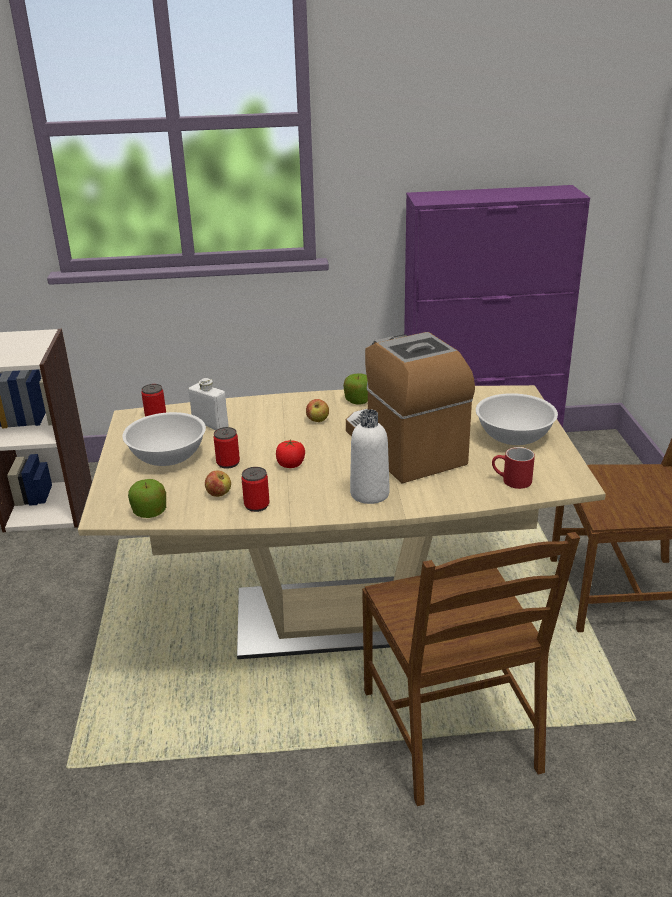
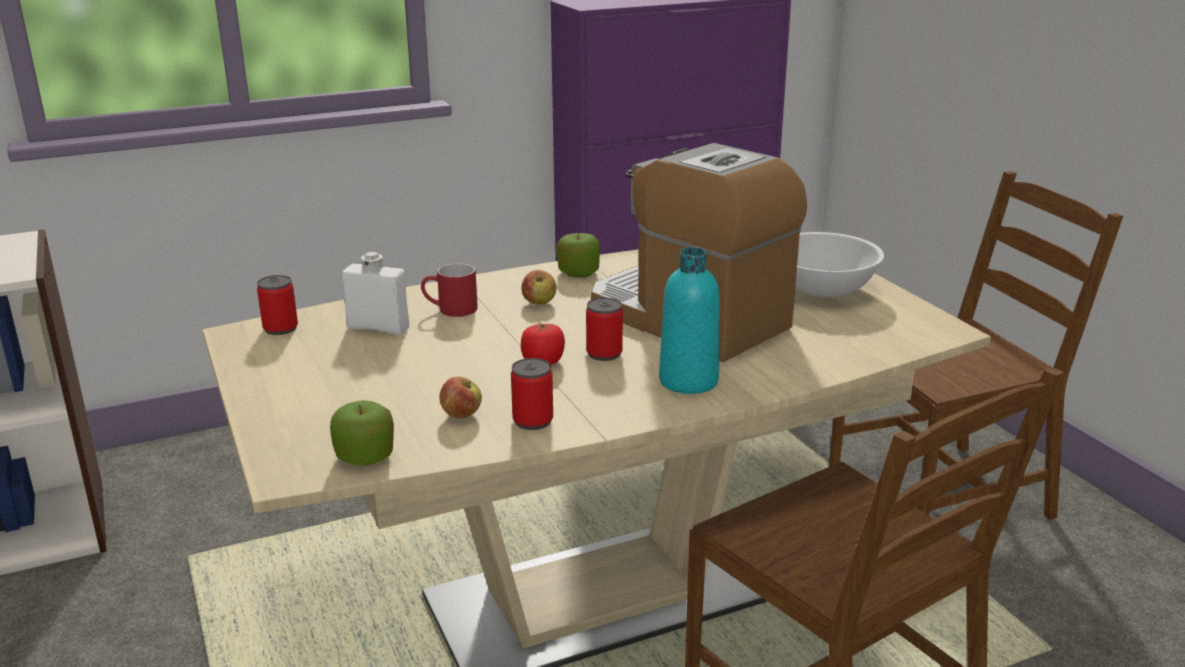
camera: 20 degrees left, 5 degrees down
white bowl [122,412,206,466] -> none
can [214,427,240,469] -> can moved to [586,298,623,361]
white bottle [350,409,390,504] -> turquoise bottle [659,247,720,394]
red mug [492,447,535,489] -> red mug moved to [421,263,478,317]

